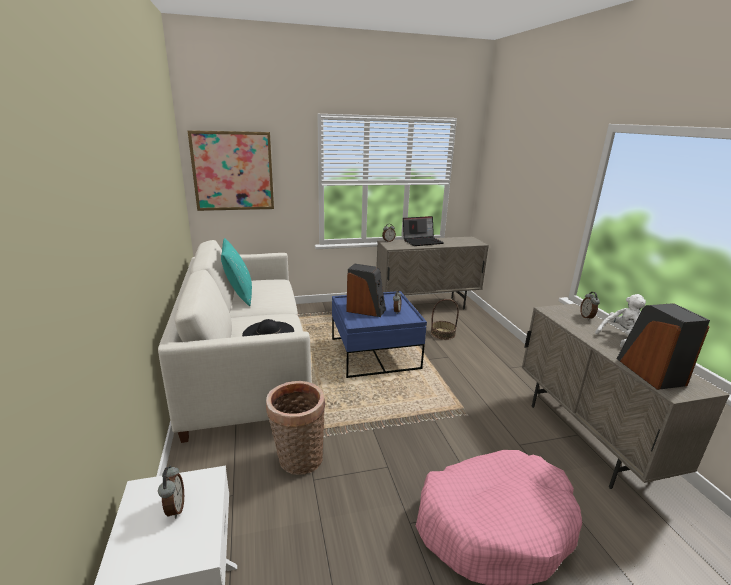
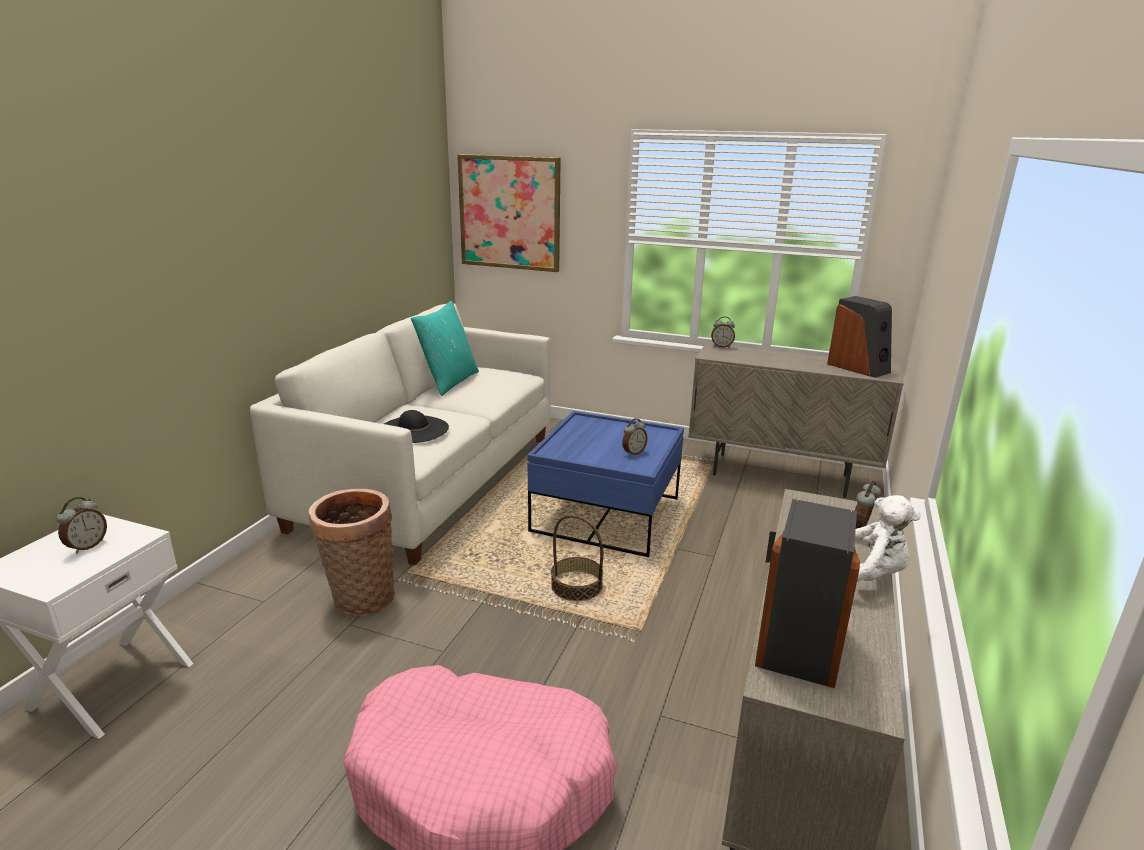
camera: 35 degrees right, 0 degrees up
speaker [346,264,386,317] -> speaker moved to [827,296,892,378]
laptop [403,216,444,246] -> none
basket [431,299,459,340] -> basket moved to [551,515,603,601]

